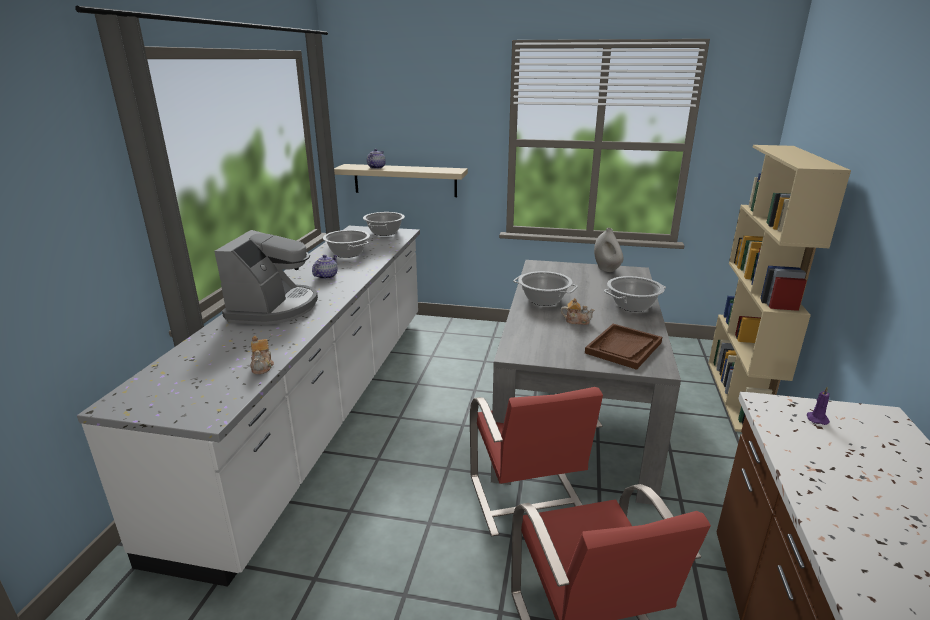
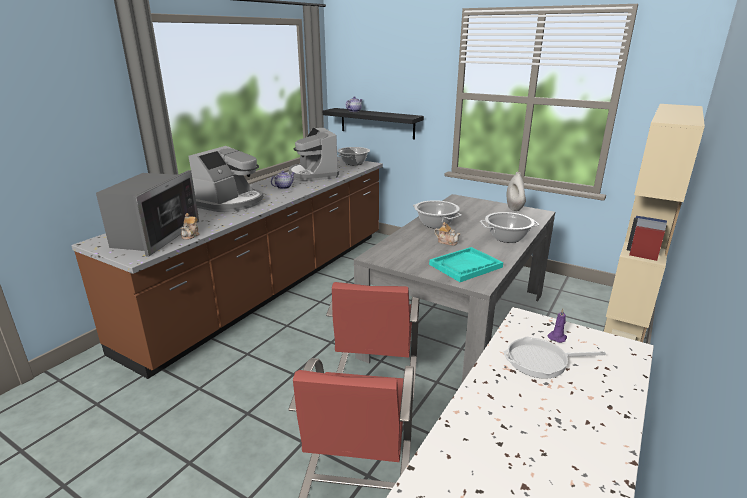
camera: 20 degrees right, 0 degrees up
white counter [77,226,420,587] -> brown counter [71,157,383,379]
cooking pot [323,230,370,258] -> coffee machine [289,128,339,181]
beige shelf [334,164,468,197] -> black shelf [323,108,424,140]
brown tray [585,324,662,370] -> turquoise tray [429,247,503,282]
none -> microwave [96,170,199,257]
none -> frying pan [504,337,606,379]

